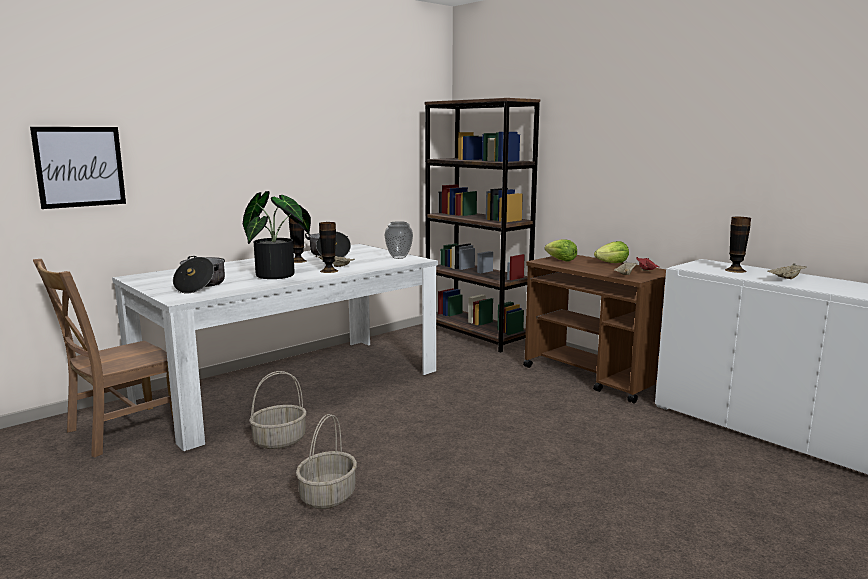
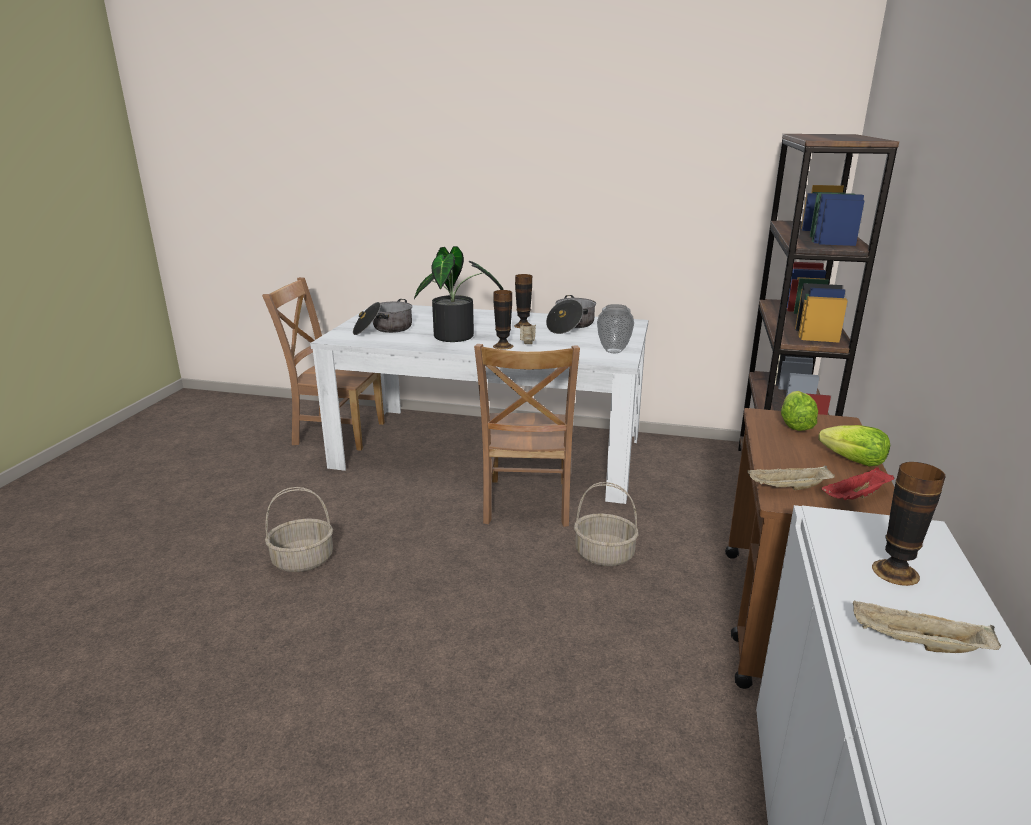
camera: 55 degrees right, 10 degrees up
picture [30,127,126,209] -> none
basket [249,371,307,449] -> basket moved to [574,482,638,566]
none -> brown chair [474,344,580,527]

